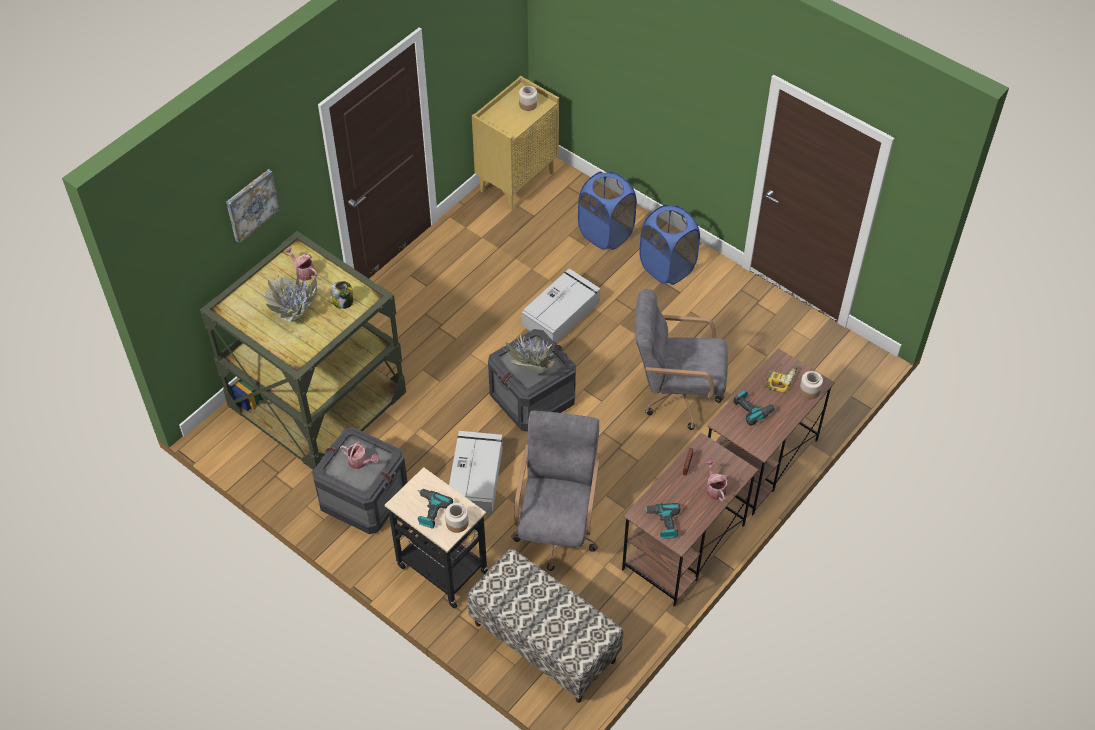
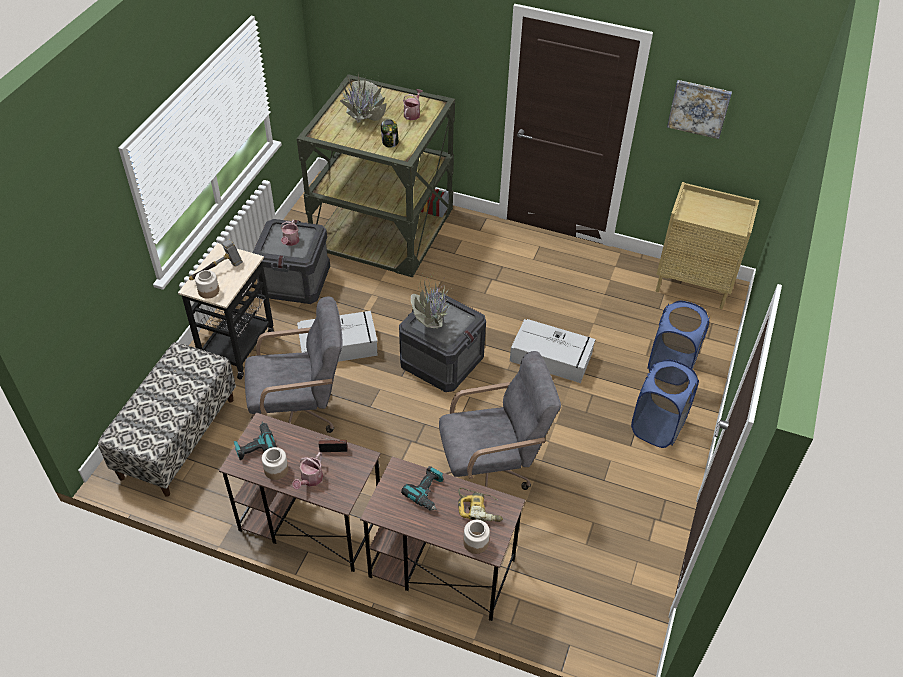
camera: 70 degrees right, 5 degrees down
picture [226,169,280,243] -> picture moved to [667,80,732,139]
power drill [418,489,453,529] -> hammer [189,239,243,280]
jar [519,86,537,111] -> jar moved to [262,447,288,480]
grey office chair [635,289,728,430] -> grey office chair turned 90 degrees clockwise [439,351,561,490]
watering can [706,460,728,502] -> watering can turned 150 degrees clockwise [292,452,323,490]

